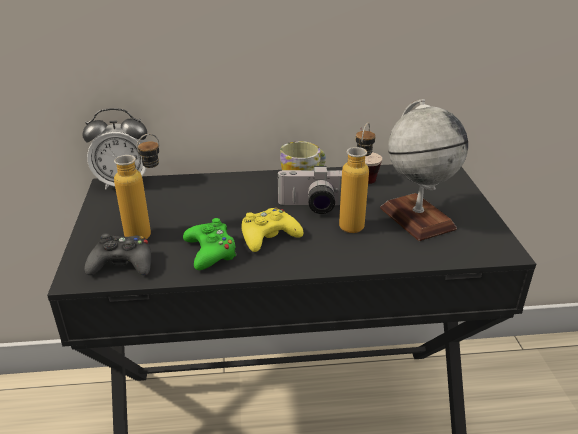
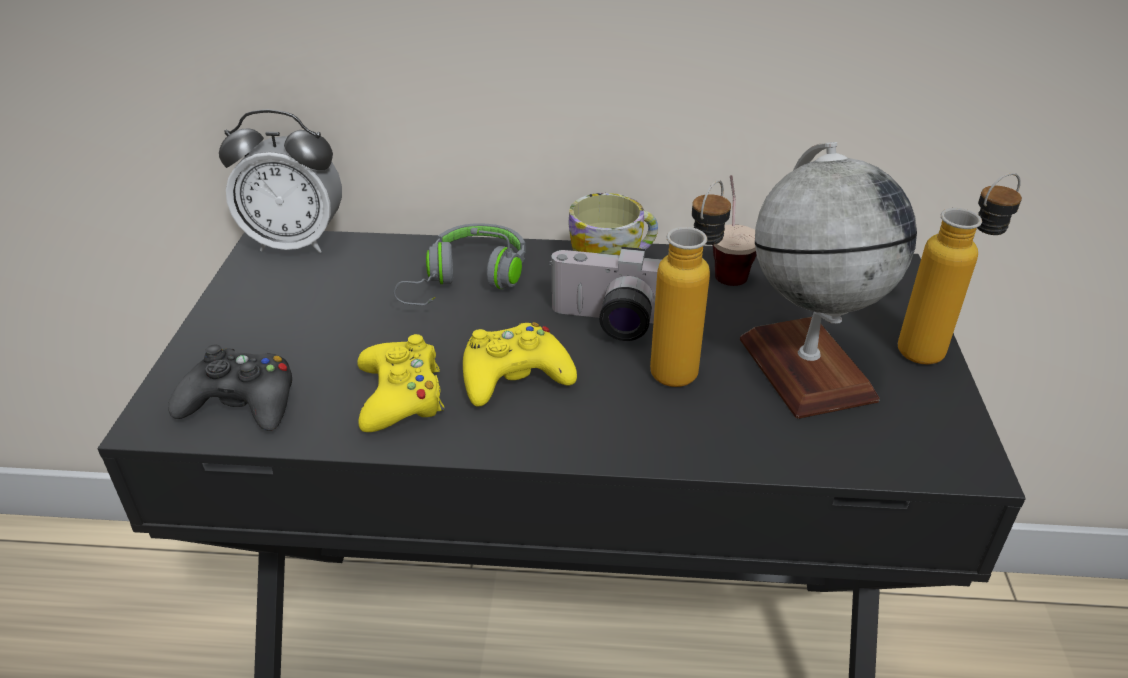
camera: 10 degrees right, 5 degrees up
bottle [114,134,160,239] -> bottle moved to [898,173,1022,364]
green game controller [183,218,237,270] -> yellow game controller [357,334,445,432]
none -> grey headphones [394,223,526,306]

